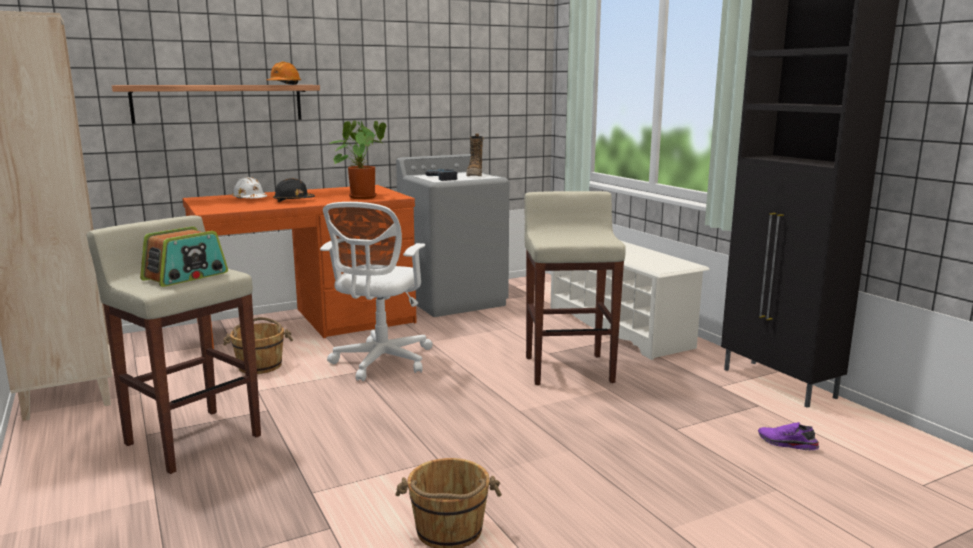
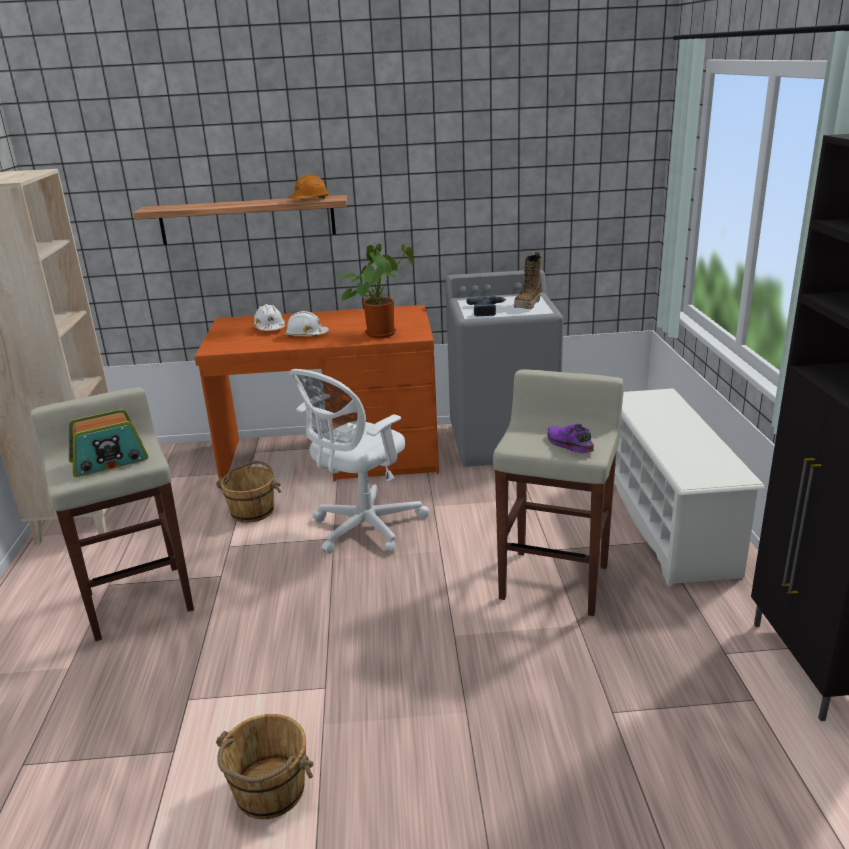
camera: 25 degrees right, 10 degrees up
black hard hat [273,178,315,202] -> white hard hat [285,311,329,337]
purple shoe [758,422,819,450] -> purple shoe moved to [547,423,594,453]

